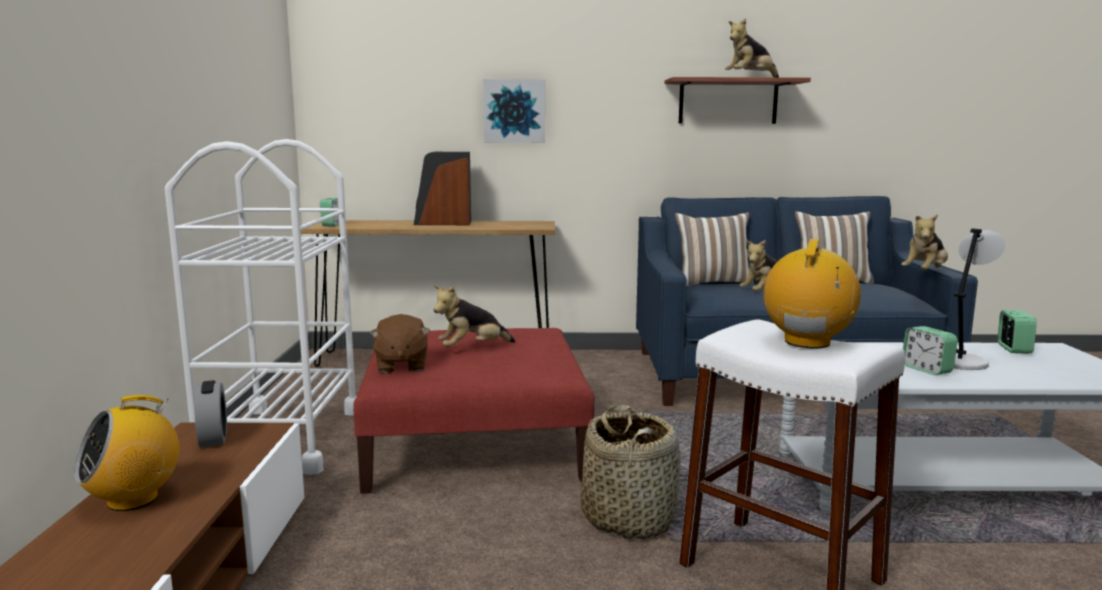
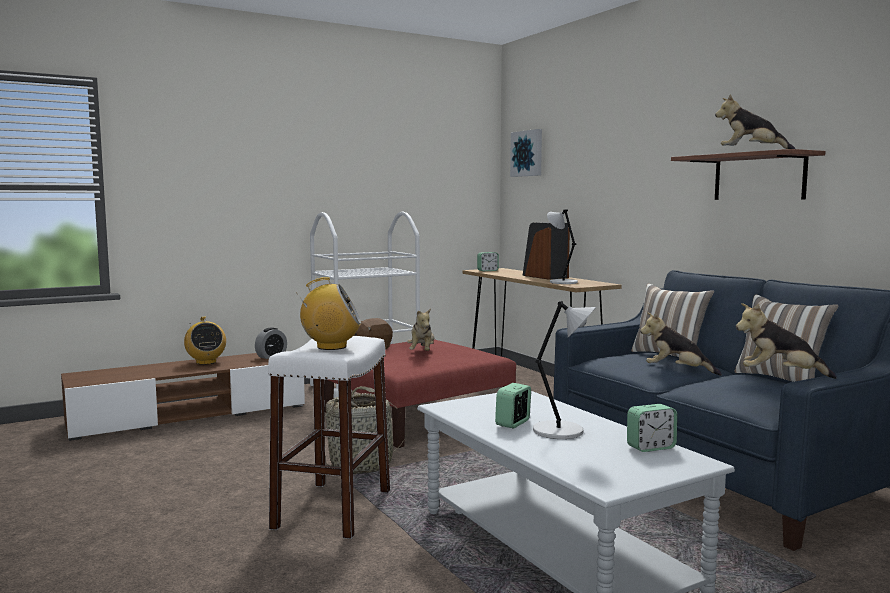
camera: 60 degrees right, 5 degrees down
radio [74,395,179,511] -> radio turned 135 degrees counterclockwise [184,317,226,365]
plush toy [433,286,516,347] -> plush toy turned 120 degrees counterclockwise [407,308,434,351]
picture [483,79,545,142] -> picture moved to [510,129,542,177]
none -> grey table lamp [547,209,578,284]

